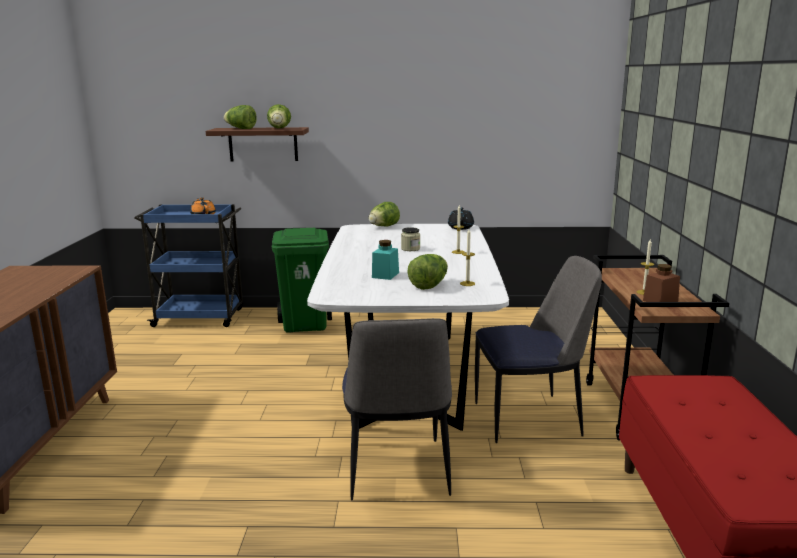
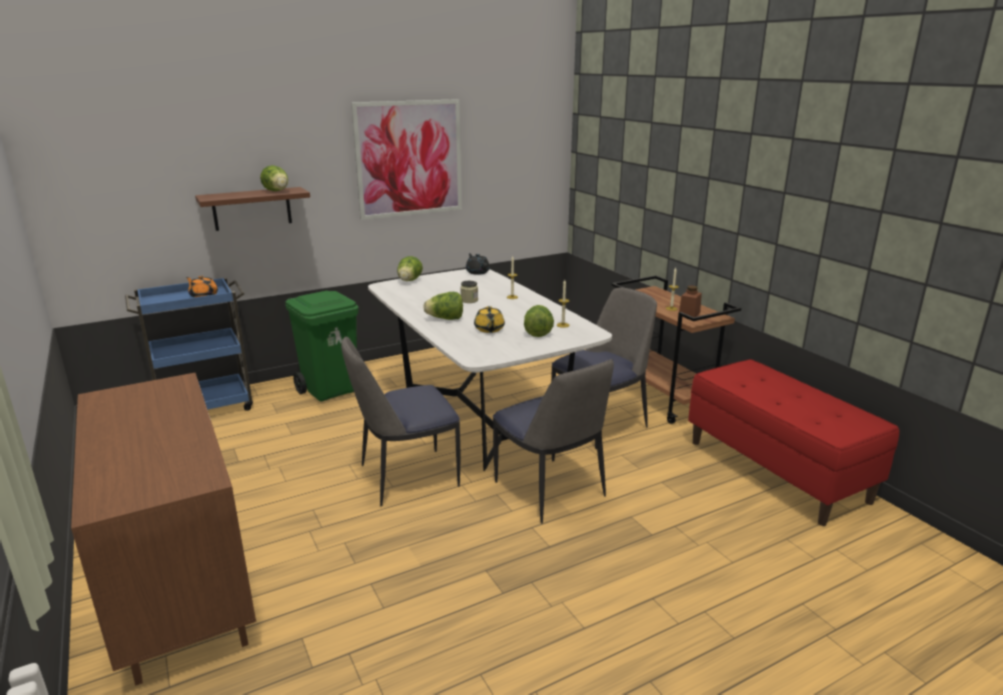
camera: 30 degrees left, 5 degrees up
lettuce [224,105,257,129] -> lettuce moved to [423,292,463,320]
turquoise jar [372,240,399,280] -> yellow teapot [474,306,505,333]
none -> chair [341,336,461,506]
none -> picture [351,99,462,220]

